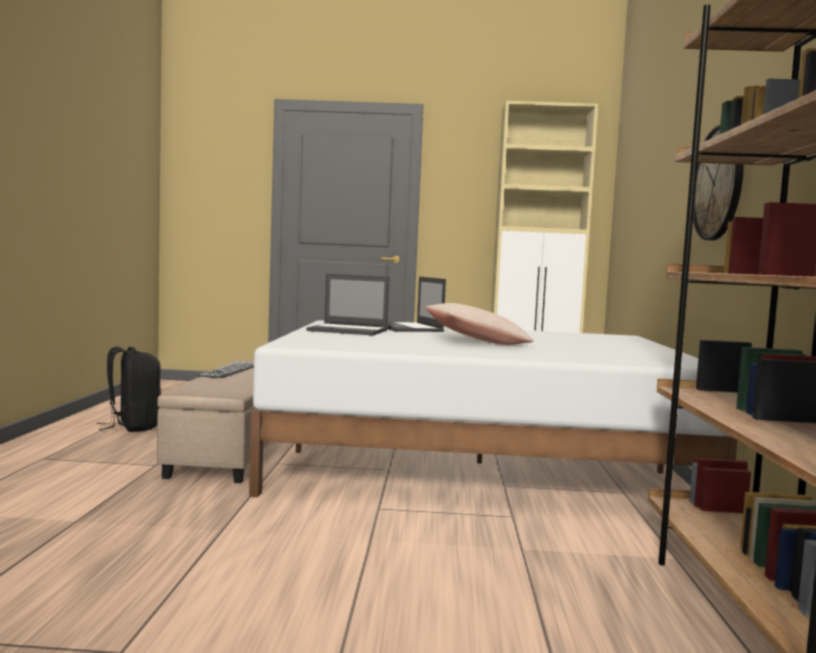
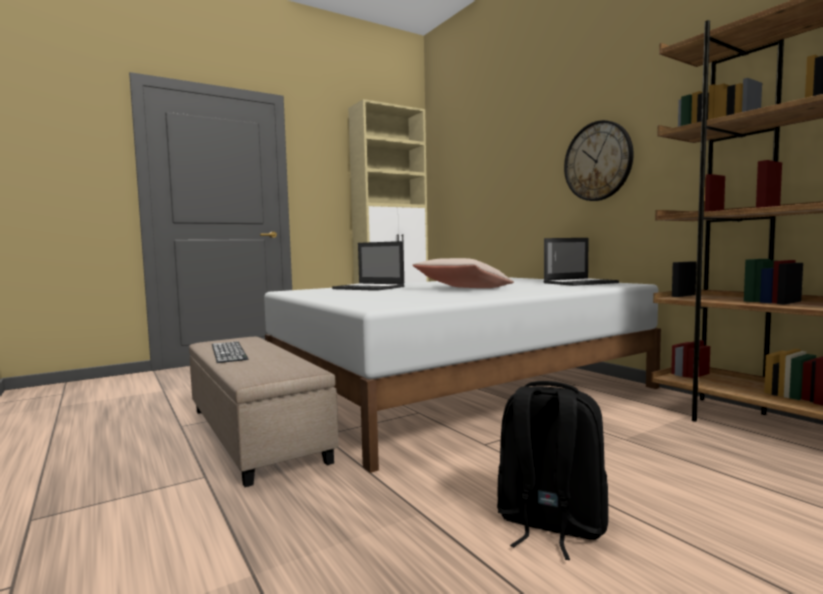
camera: 35 degrees left, 0 degrees up
black backpack [97,347,161,432] -> black backpack moved to [497,381,608,560]
laptop [306,274,390,335] -> laptop moved to [543,238,619,286]

